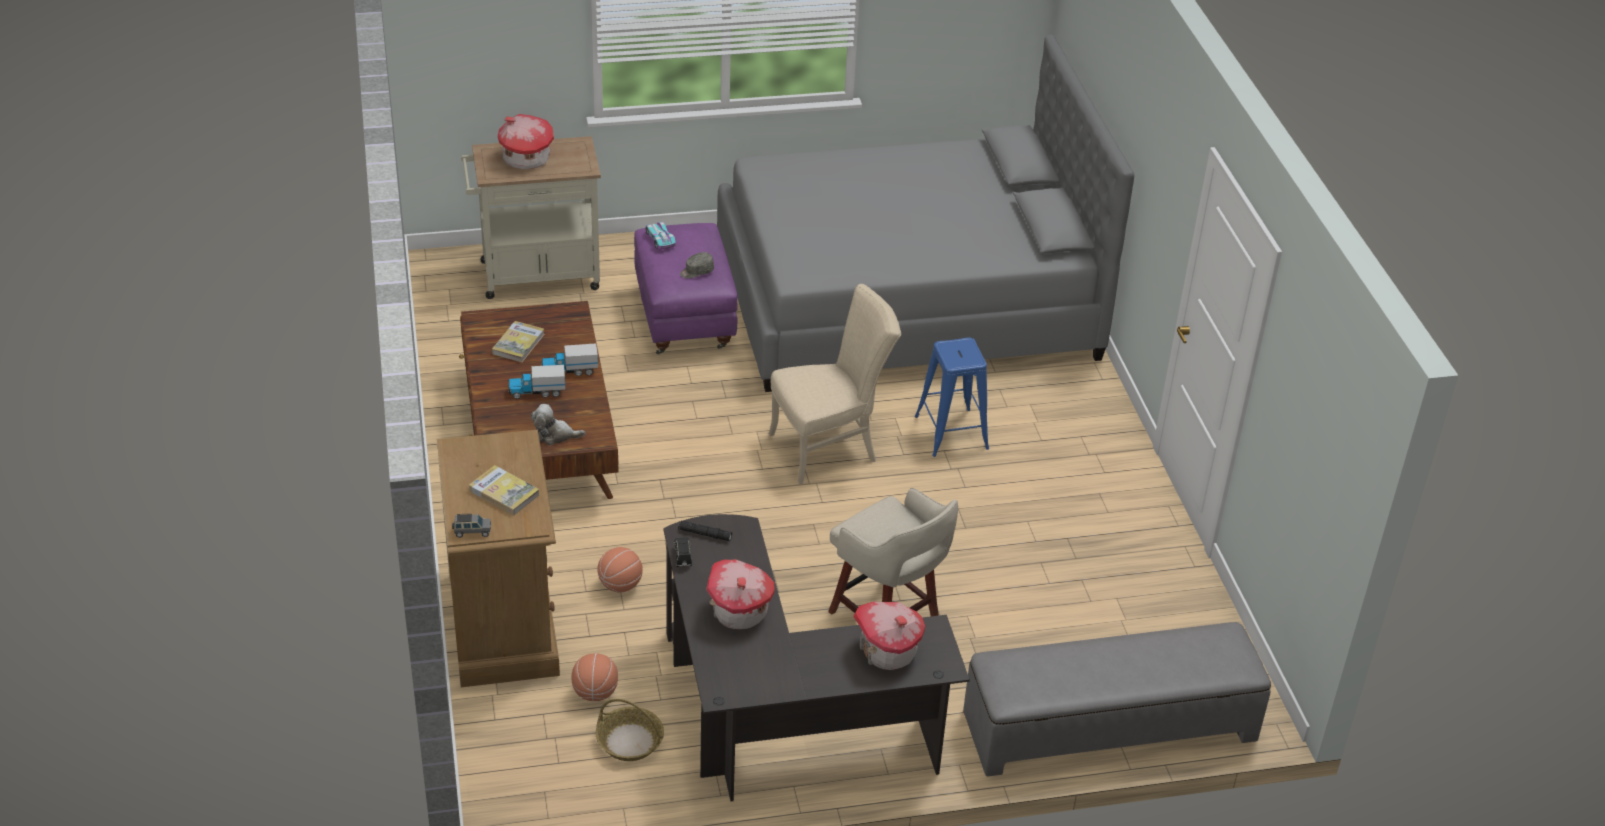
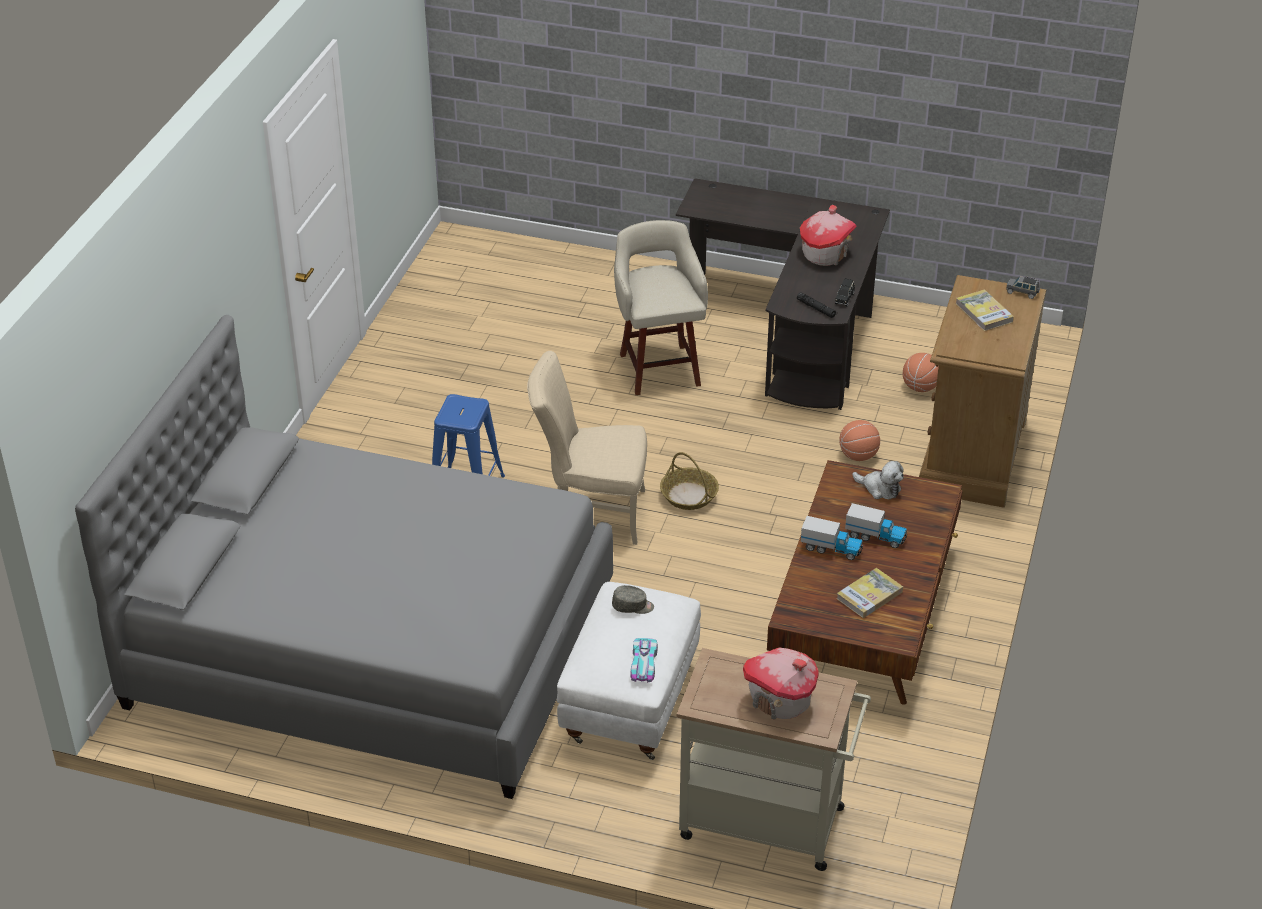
camera: 150 degrees left, 0 degrees up
basket [596,699,664,761] -> basket moved to [660,452,719,510]
purple ottoman [634,223,738,355] -> white ottoman [557,582,701,760]
toy house [853,602,925,670] -> none
grey bench [963,622,1271,777] -> none

